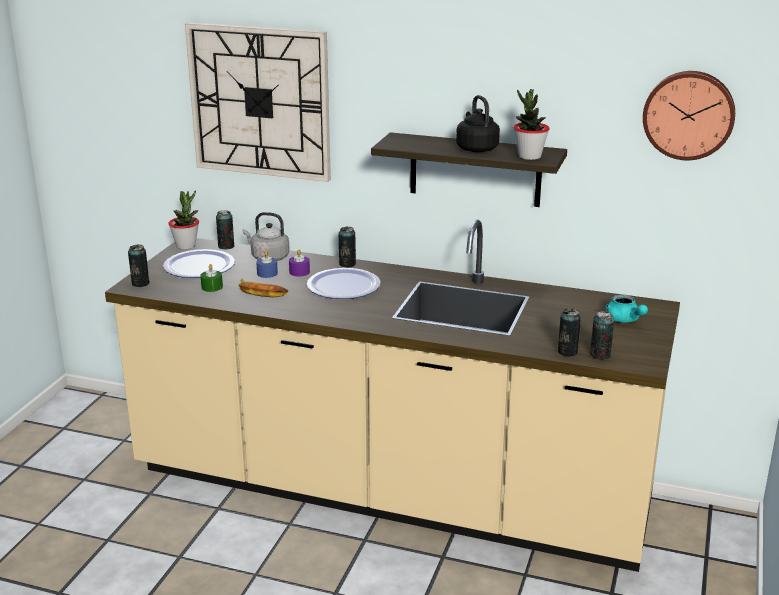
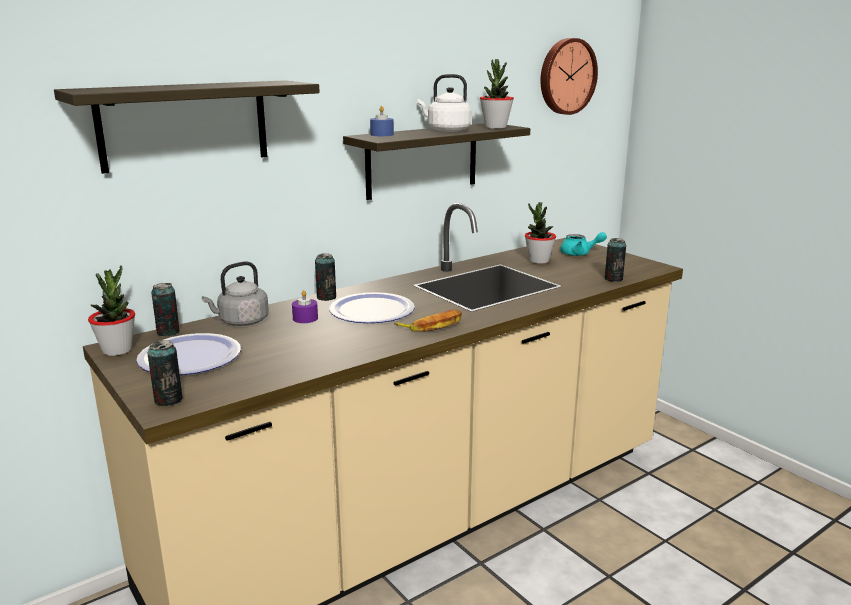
camera: 55 degrees left, 5 degrees down
wall clock [185,22,331,182] -> shelf [54,80,320,174]
green candle [201,264,223,292] -> none
banana [239,278,288,297] -> banana moved to [394,310,462,331]
blue candle [256,251,278,278] -> blue candle moved to [370,106,394,136]
black kettle [456,95,500,152] -> white kettle [418,74,472,132]
can [590,311,614,360] -> none
none -> potted plant [525,202,556,264]

